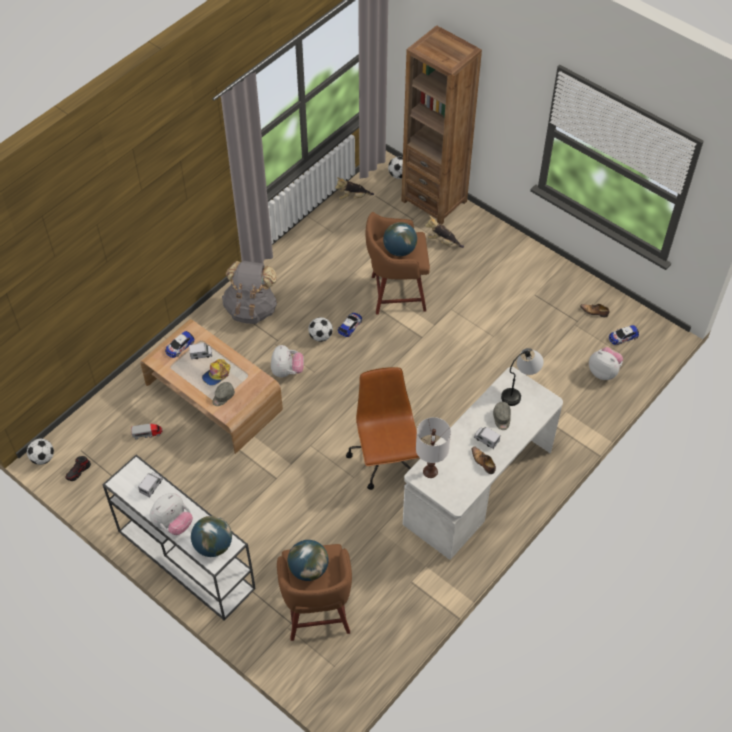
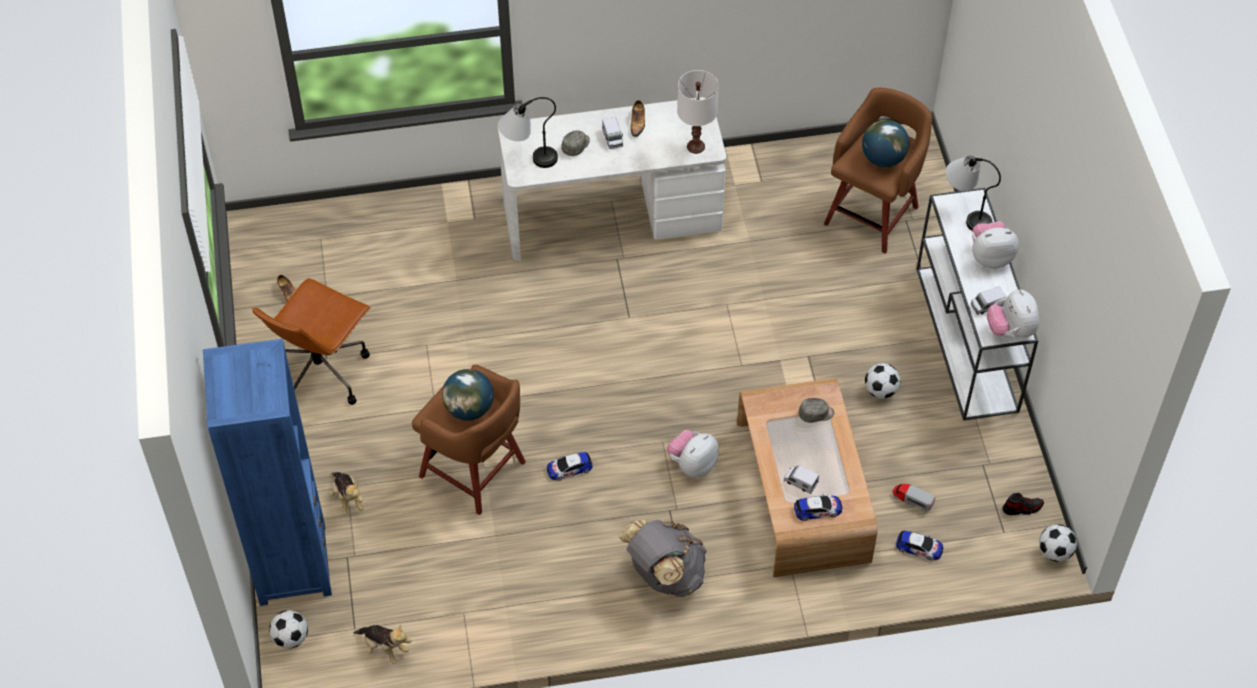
camera: 140 degrees left, 0 degrees up
globe [191,516,232,557] -> table lamp [946,155,1001,231]
cap [202,359,230,386] -> none
football [308,317,333,342] -> football moved to [865,363,900,399]
brown office chair [346,367,420,490] -> brown office chair moved to [252,278,371,405]
brown bookcase [401,25,482,224] -> blue bookcase [203,339,332,606]
plush toy [589,347,623,380] -> plush toy moved to [987,290,1039,338]
toy car [609,325,639,345] -> toy car moved to [896,531,943,560]

